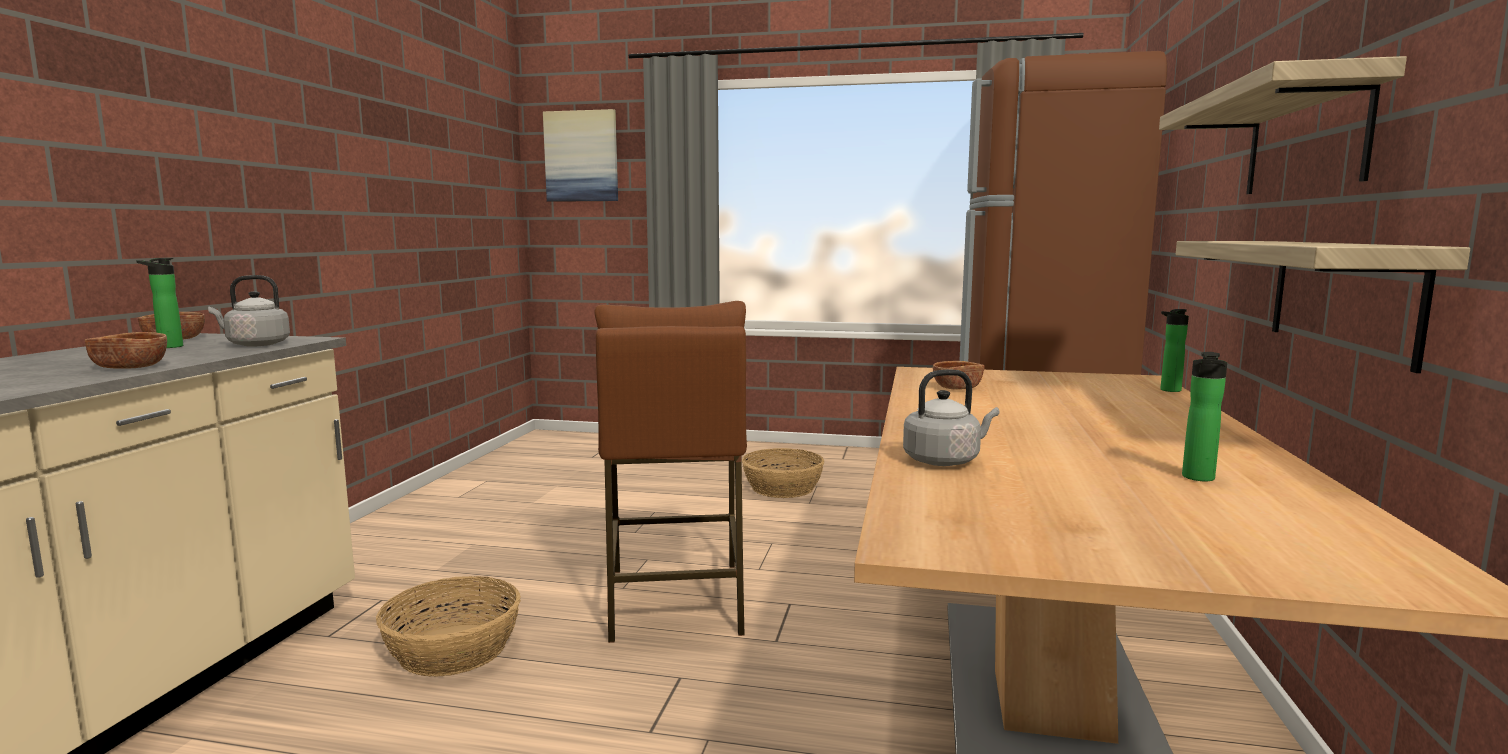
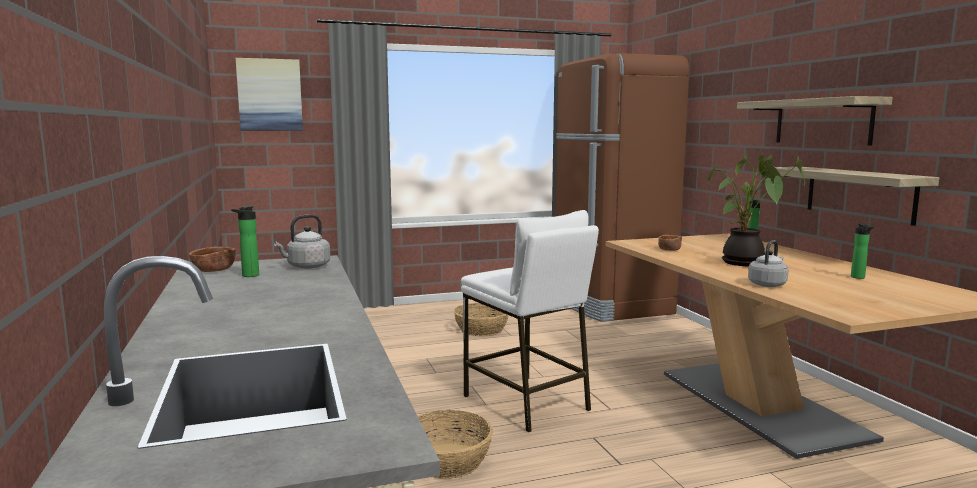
camera: 30 degrees left, 0 degrees up
brown bowl [85,332,167,369] -> none
brown stool [594,301,747,643] -> white stool [461,210,599,433]
none -> potted plant [707,154,806,266]

